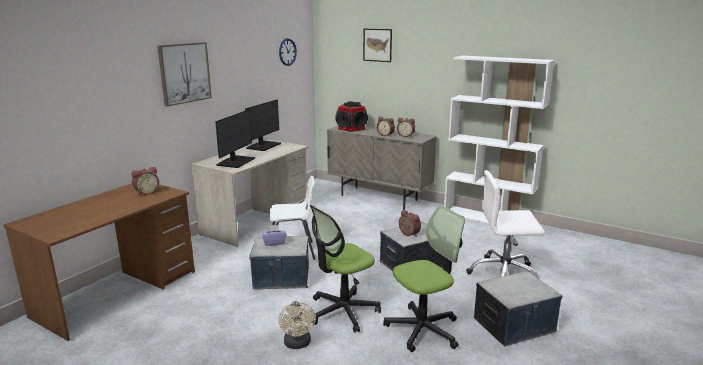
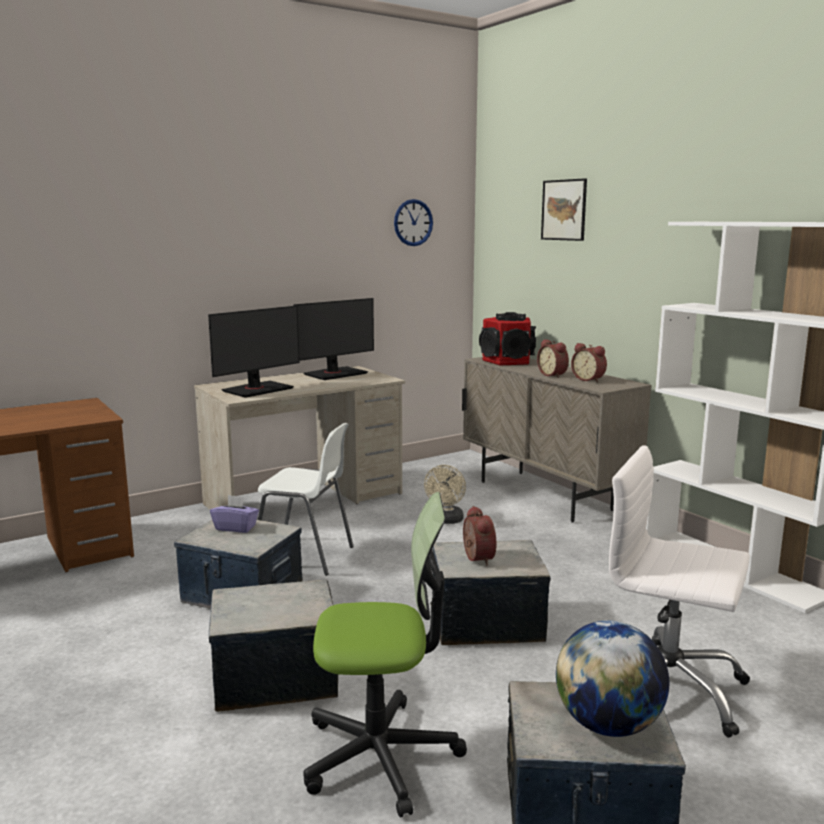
camera: 25 degrees right, 5 degrees down
alarm clock [132,167,159,196] -> none
picture [157,42,212,106] -> none
beige fan [279,301,316,349] -> beige fan moved to [424,465,466,524]
office chair [310,205,381,333] -> storage box [209,579,338,712]
none -> globe [556,620,669,737]

